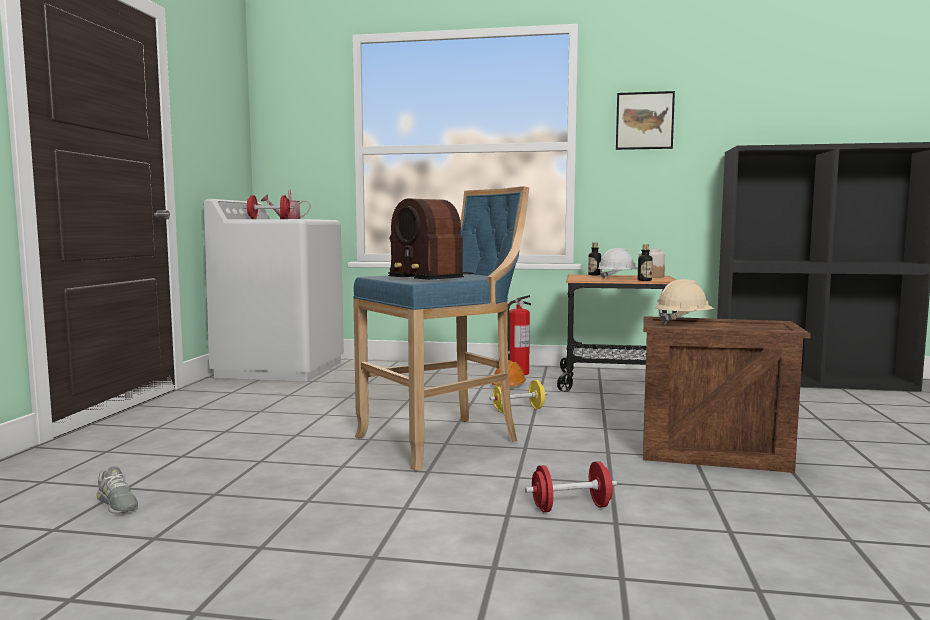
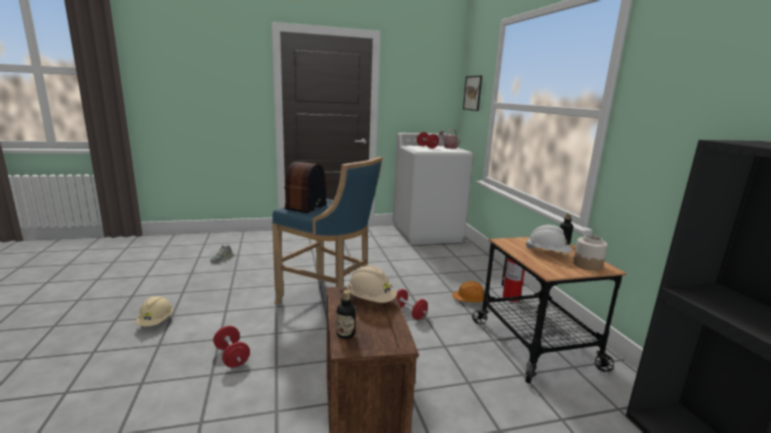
camera: 65 degrees right, 10 degrees up
yellow dumbbell [489,380,548,413] -> red dumbbell [396,289,428,320]
picture [616,91,675,150] -> picture moved to [463,76,482,111]
bottle [638,244,653,281] -> bottle moved to [337,290,356,339]
none -> beige hard hat [135,296,173,326]

